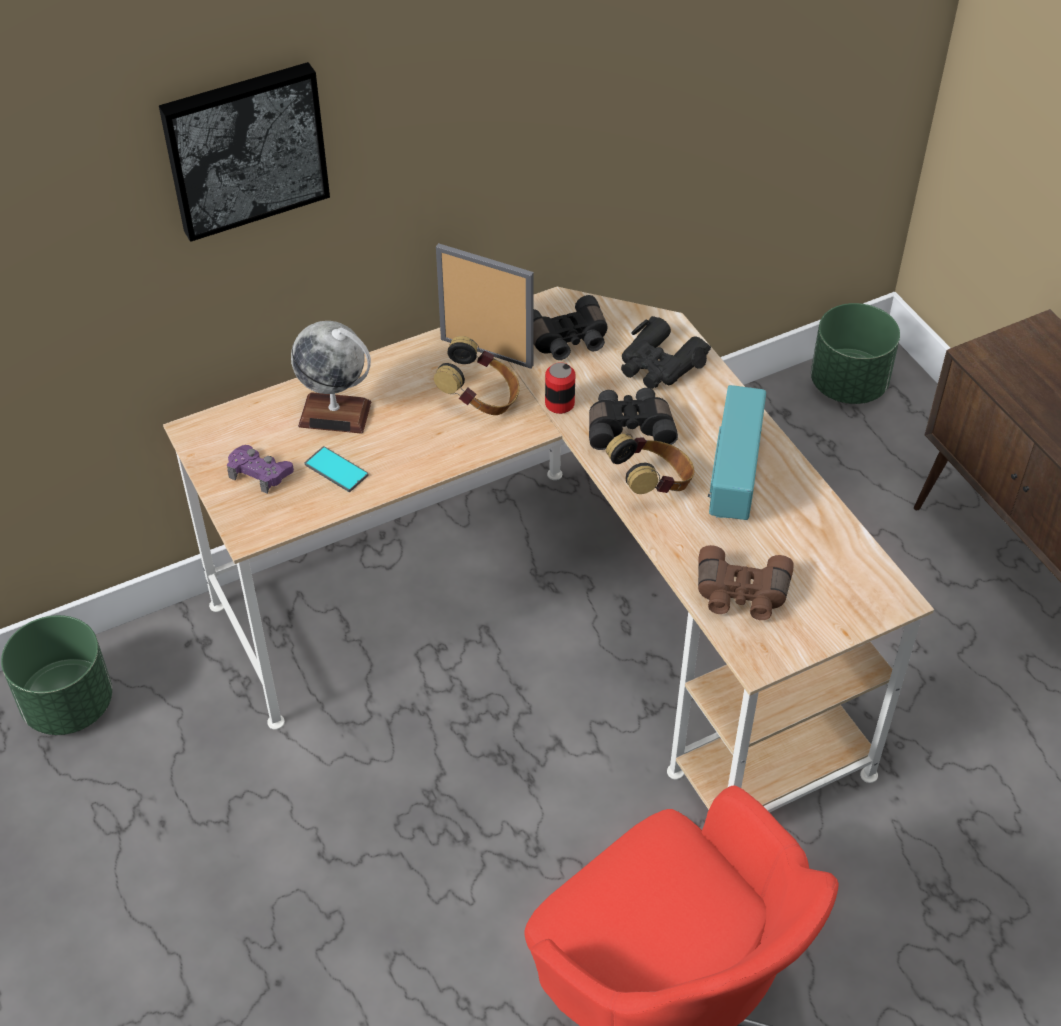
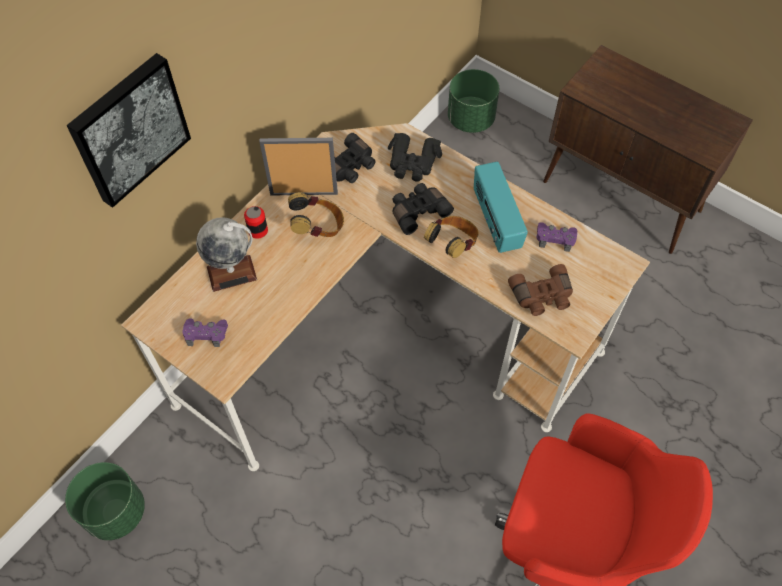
camera: 25 degrees left, 10 degrees up
phone [304,446,368,492] -> none
can [545,362,575,414] -> can moved to [244,206,268,239]
none -> purple game controller [536,222,577,252]

